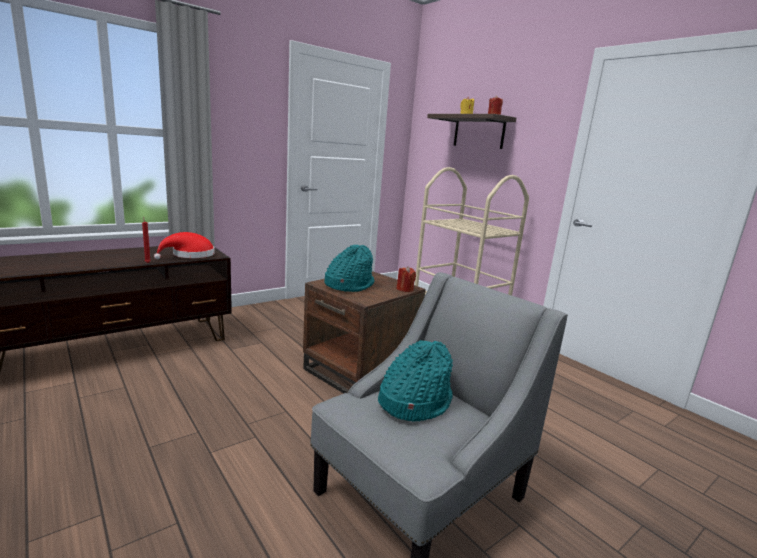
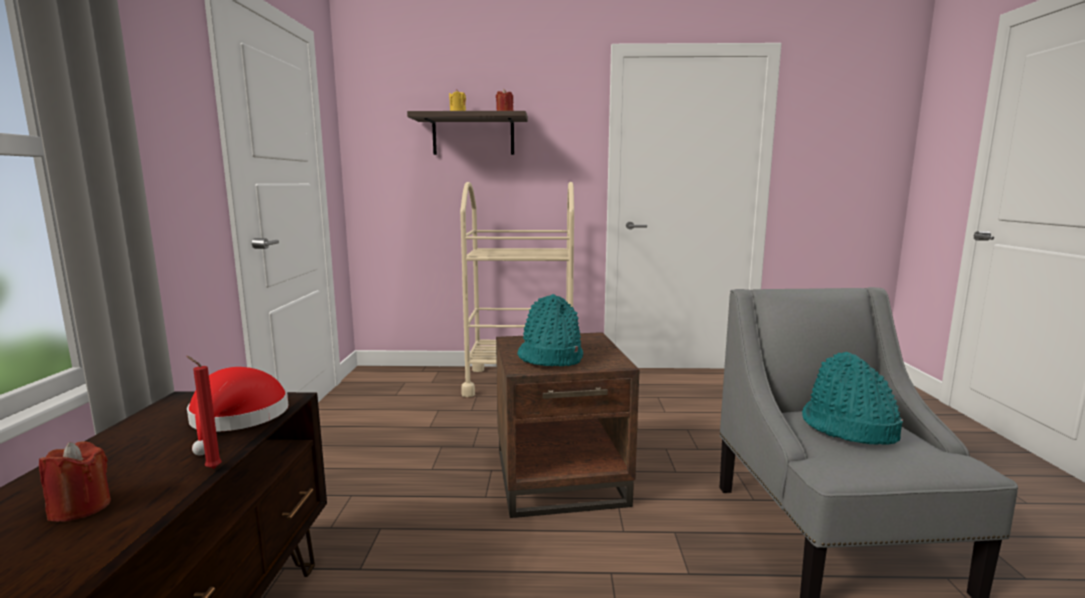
camera: 50 degrees left, 5 degrees down
red candle [397,266,416,292] -> red candle moved to [39,441,111,522]

